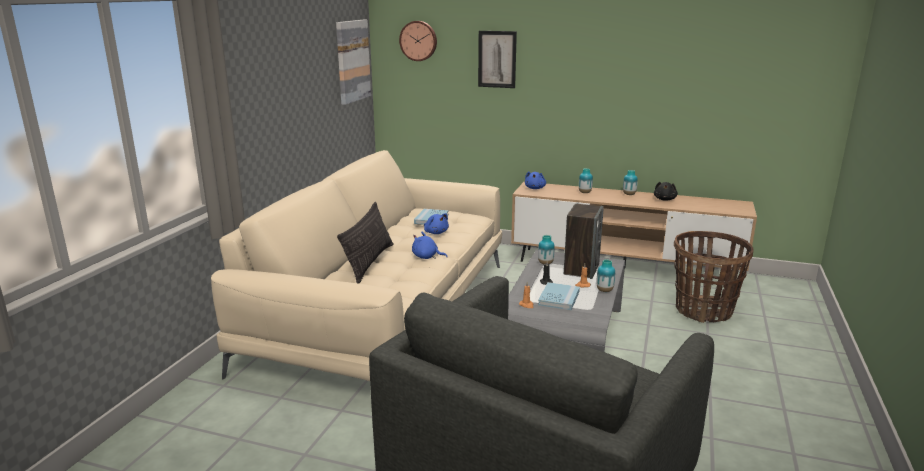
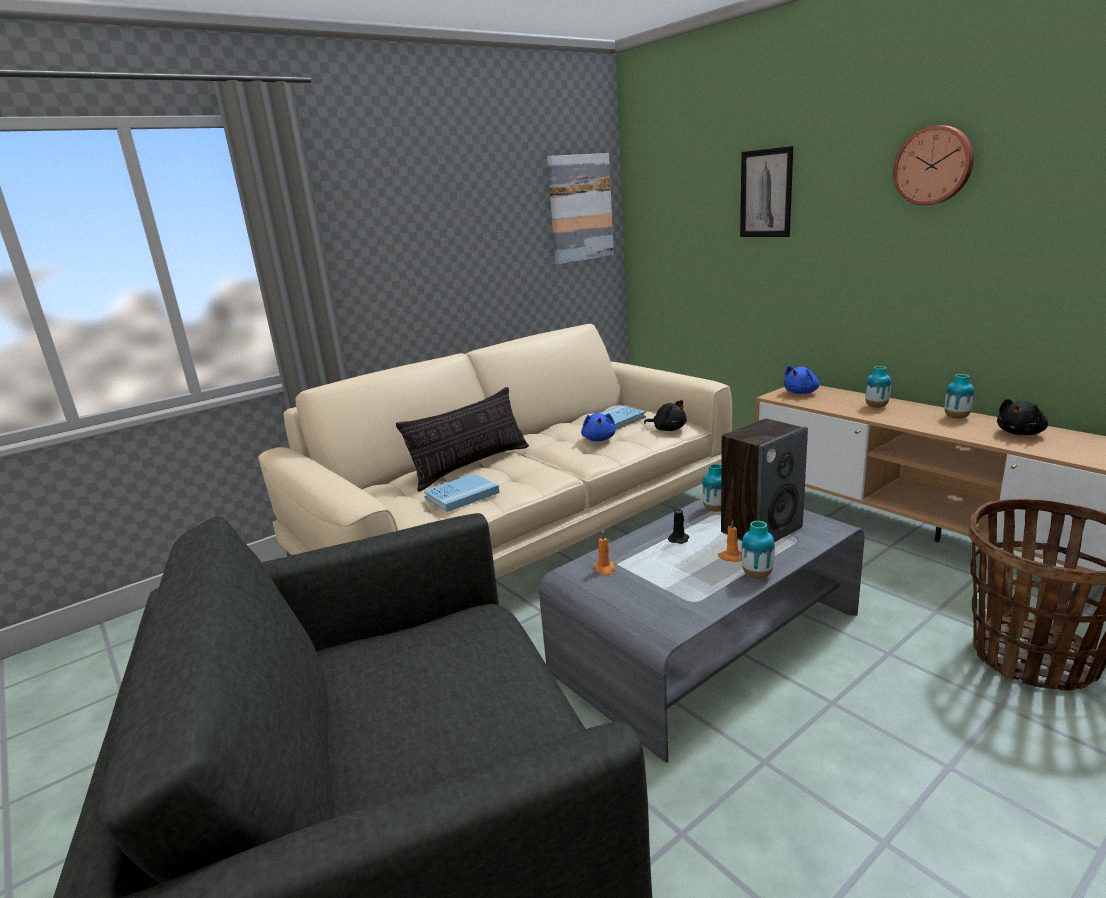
camera: 35 degrees right, 0 degrees up
wall clock [399,21,437,61] -> wall clock moved to [893,125,974,205]
blue plush toy [412,232,448,259] -> none
blue book [538,282,580,310] -> blue book moved to [424,473,499,512]
none -> black plush toy [644,400,687,431]

